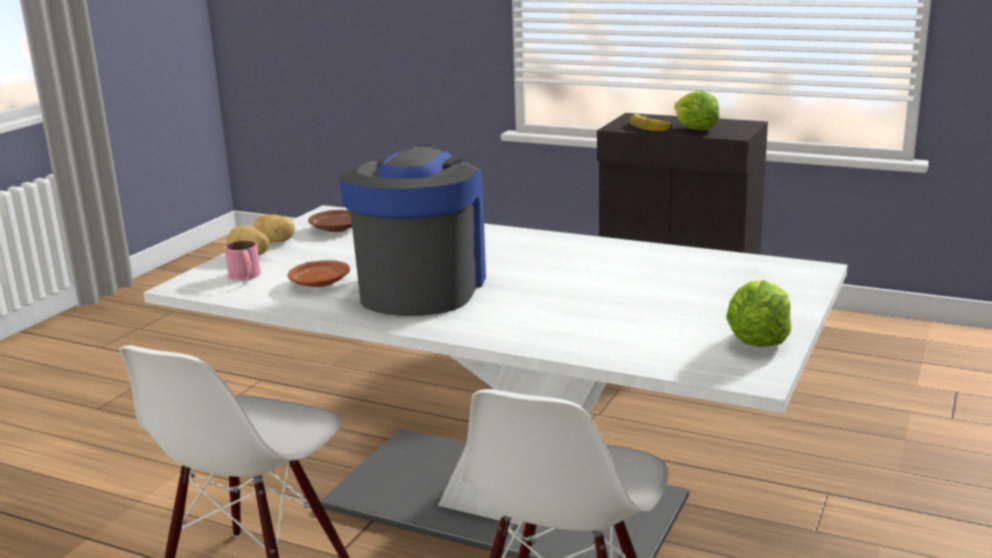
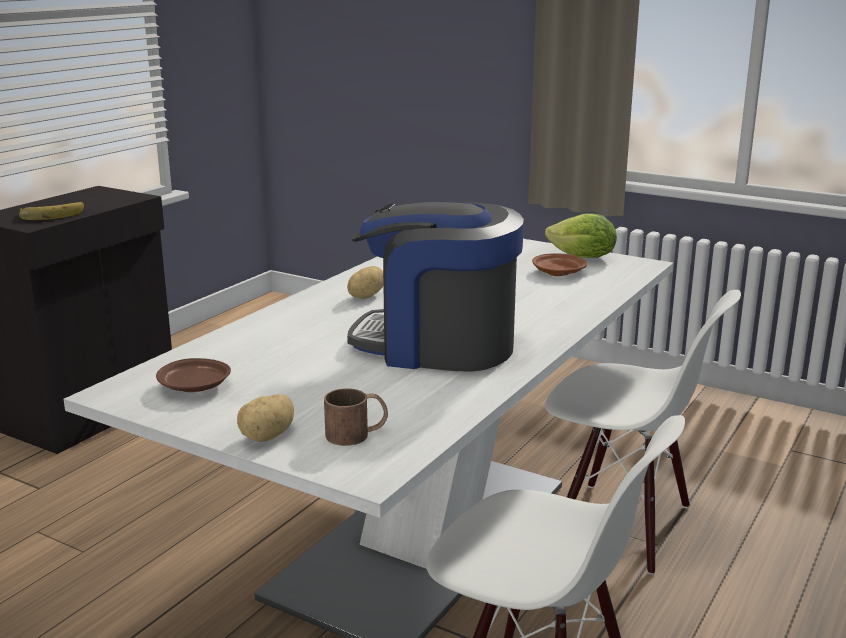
camera: 85 degrees left, 0 degrees up
pink mug [225,240,261,280] -> brown mug [324,389,388,446]
potato [254,214,295,243] -> potato moved to [347,266,383,299]
brown plate [287,260,350,287] -> brown plate moved to [532,253,587,276]
lettuce [674,91,719,130] -> none

